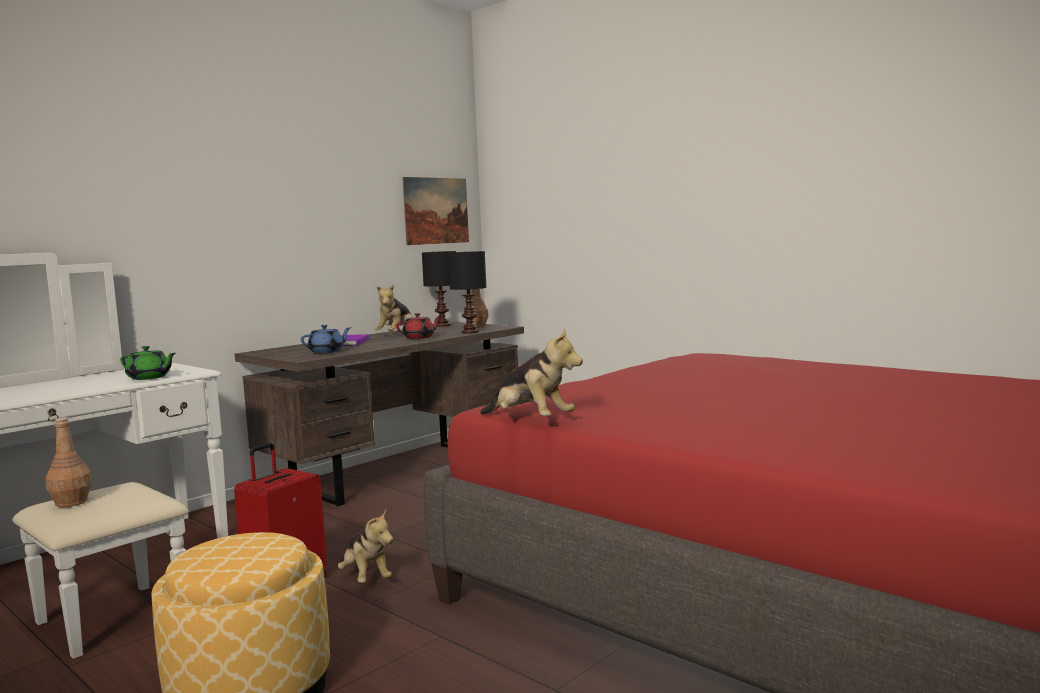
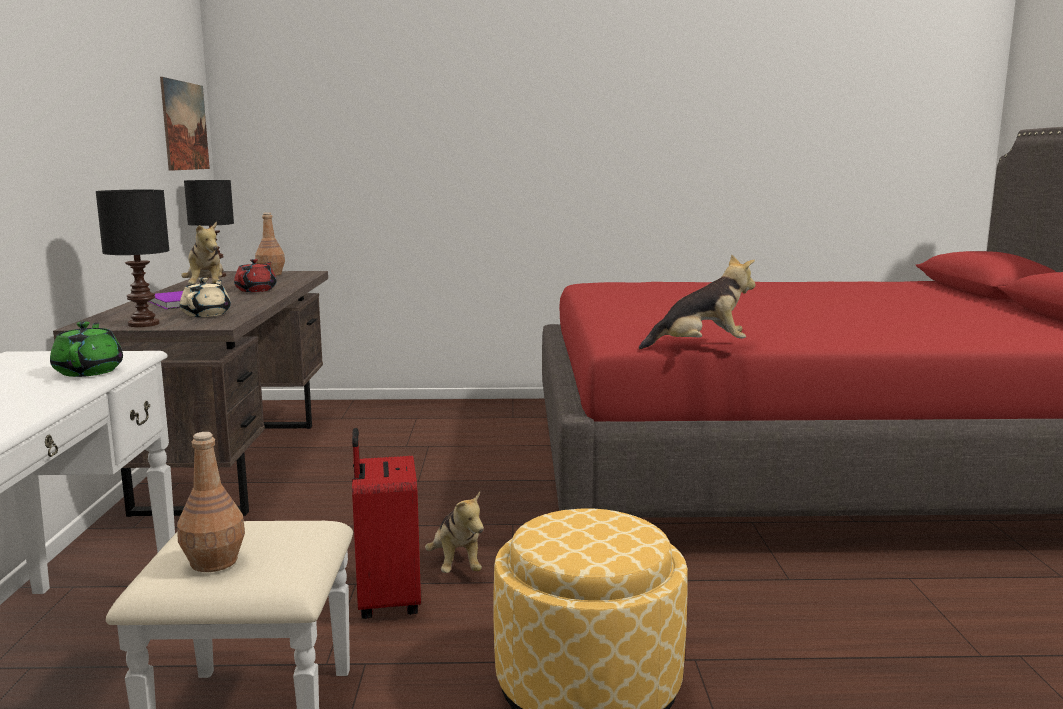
camera: 45 degrees left, 5 degrees up
green teapot [120,346,176,380] -> green teapot turned 75 degrees counterclockwise [50,321,123,377]
blue teapot [301,325,351,353] -> beige teapot [180,278,231,317]
plush toy [338,509,393,583] -> plush toy turned 60 degrees clockwise [425,491,484,573]
black table lamp [448,251,487,334] -> black table lamp moved to [95,190,170,327]

